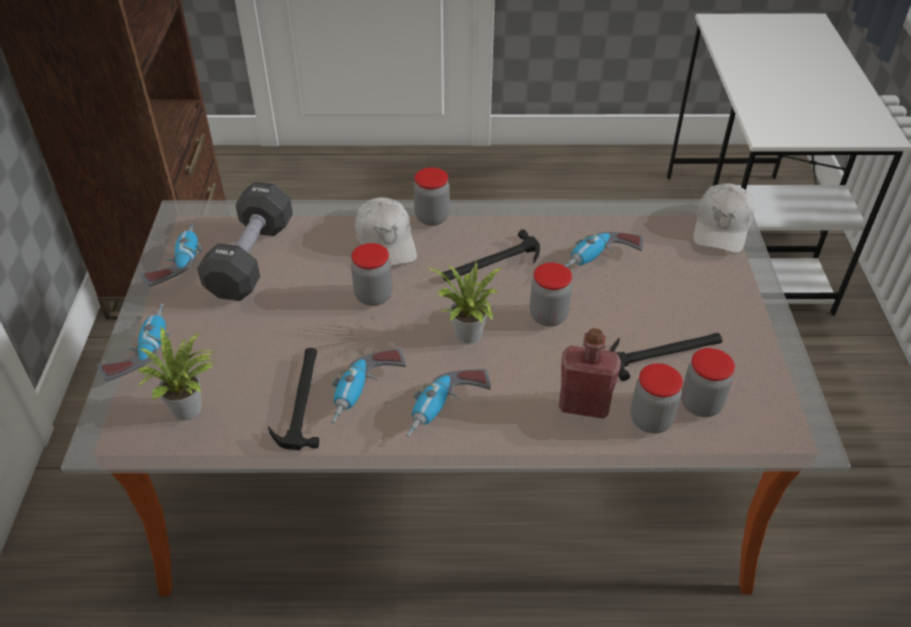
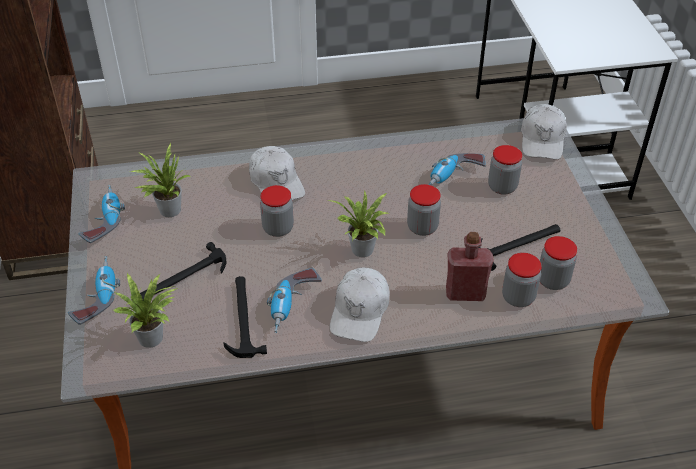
camera: 10 degrees left, 0 degrees up
black dumbbell [197,182,293,301] -> potted plant [131,143,192,217]
power drill [406,369,491,438] -> white cap [330,267,390,342]
jar [414,167,450,226] -> jar moved to [488,145,522,195]
hammer [442,229,540,282] -> hammer moved to [140,242,227,300]

